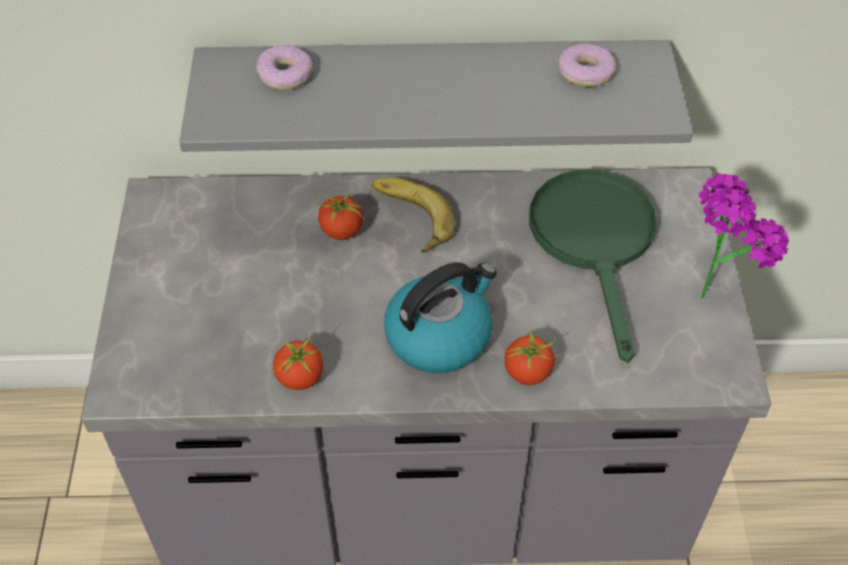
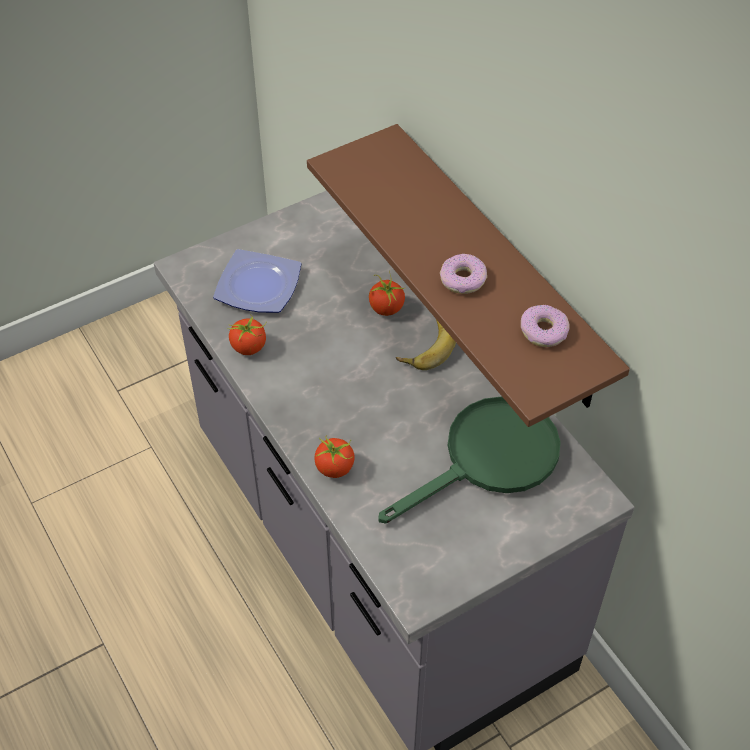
camera: 60 degrees right, 0 degrees up
grey shelf [179,40,693,152] -> brown shelf [307,124,630,427]
donut [256,45,313,90] -> donut moved to [440,254,487,294]
kettle [384,262,497,373] -> none
potted plant [699,173,789,299] -> none
none -> plate [213,249,301,313]

